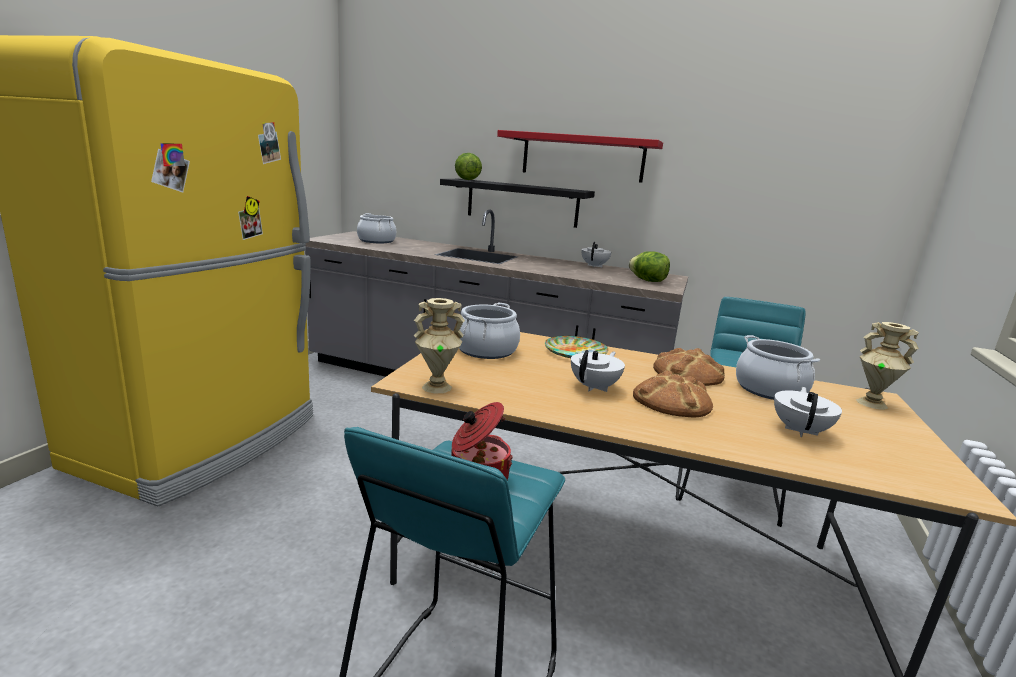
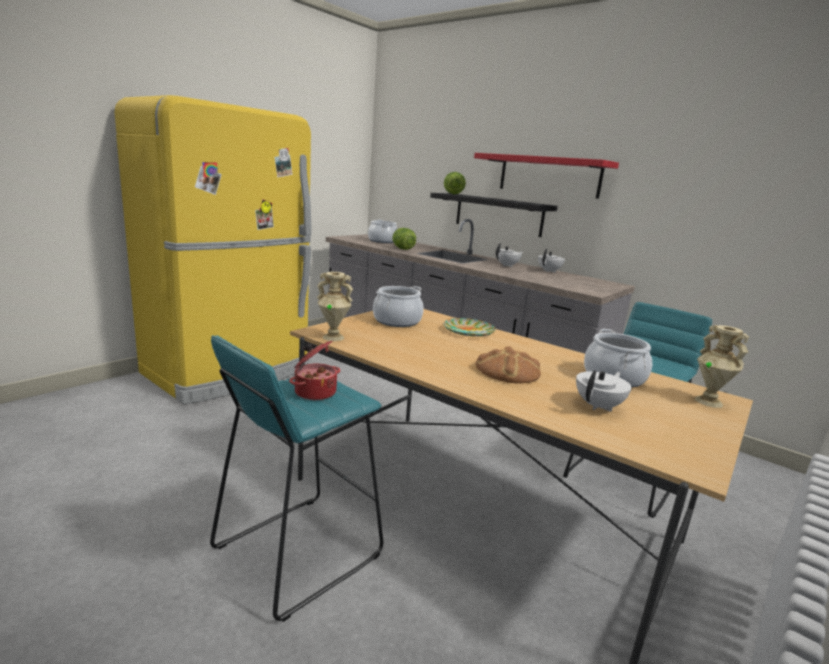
camera: 20 degrees right, 0 degrees up
white teapot [571,350,625,392] -> white teapot moved to [496,243,523,267]
lettuce [629,251,670,282] -> lettuce moved to [392,228,416,250]
bread [653,348,725,386] -> none

